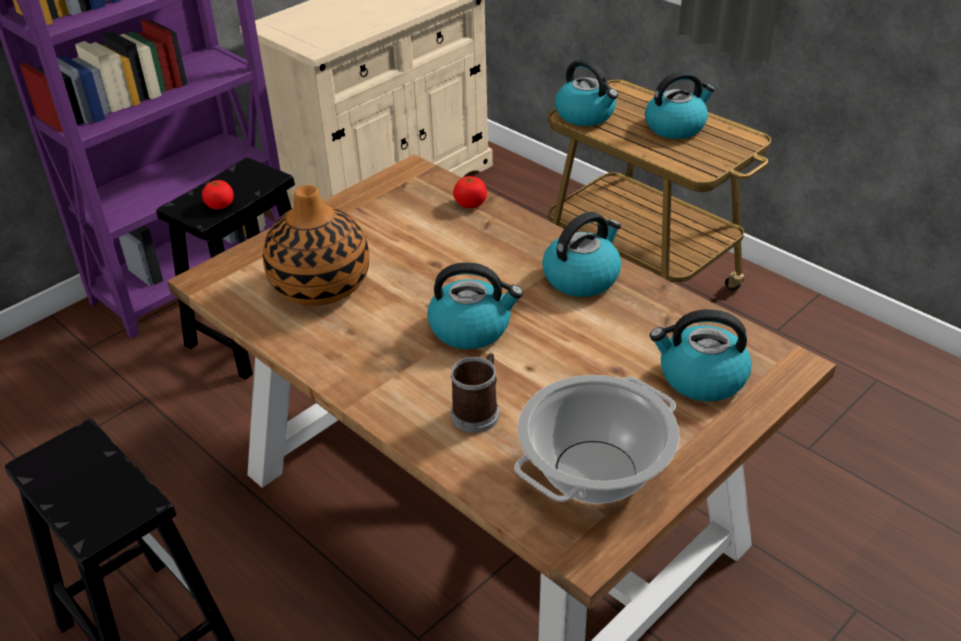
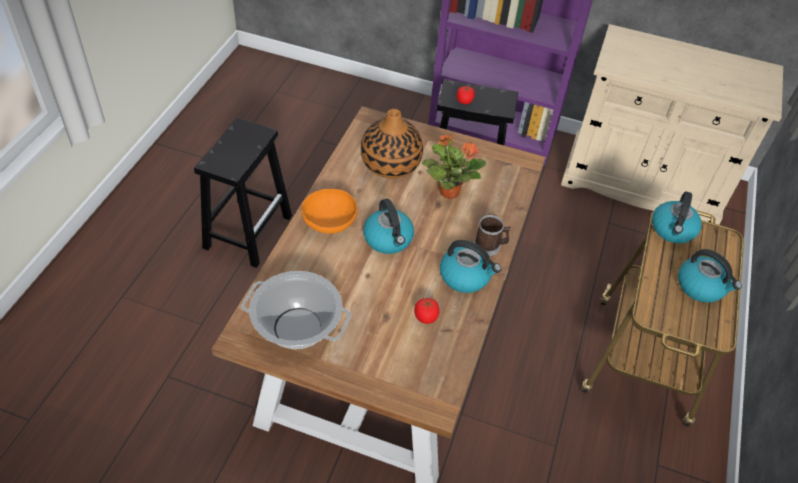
camera: 60 degrees right, 10 degrees up
mug [451,353,499,433] -> mug moved to [474,215,511,256]
tomato [453,176,487,208] -> tomato moved to [414,298,439,324]
kettle [650,309,752,401] -> none
none -> orange bowl [302,189,358,234]
none -> potted plant [422,134,487,199]

